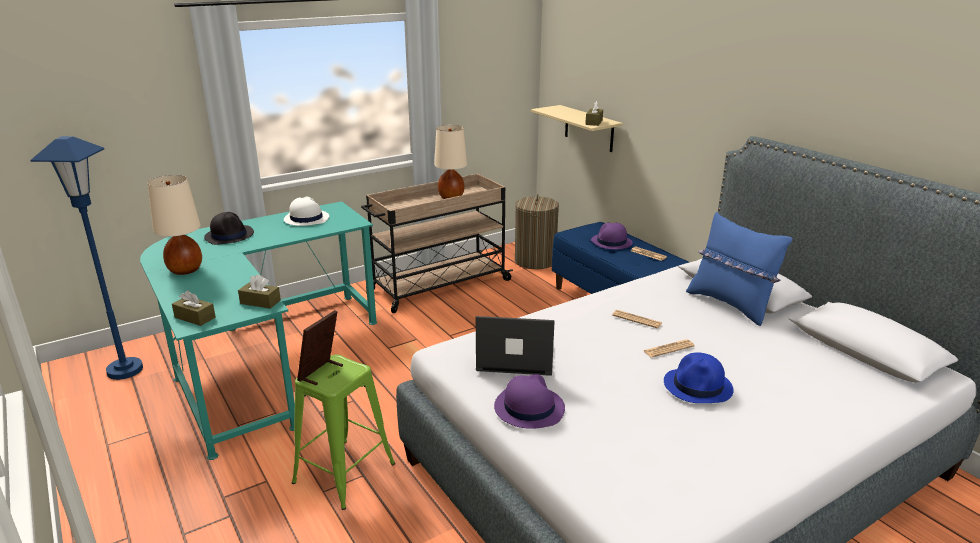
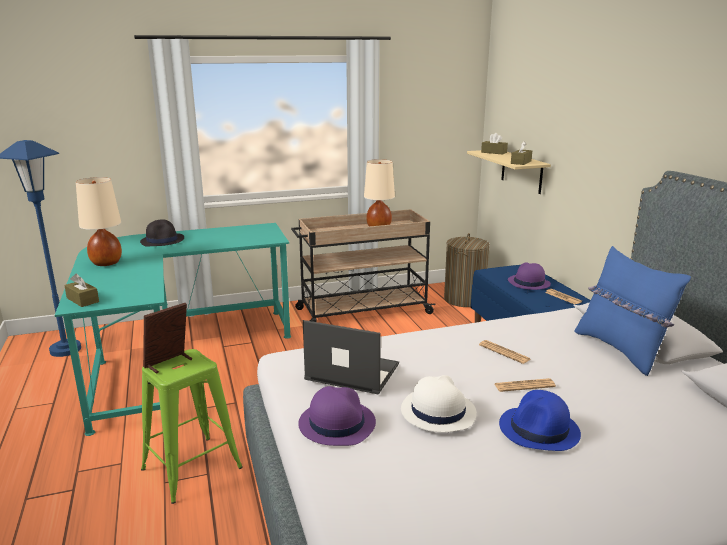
camera: 15 degrees right, 5 degrees down
brown tissue box [238,274,281,309] -> brown tissue box moved to [481,133,508,155]
white hat [284,197,329,226] -> white hat moved to [401,375,477,432]

